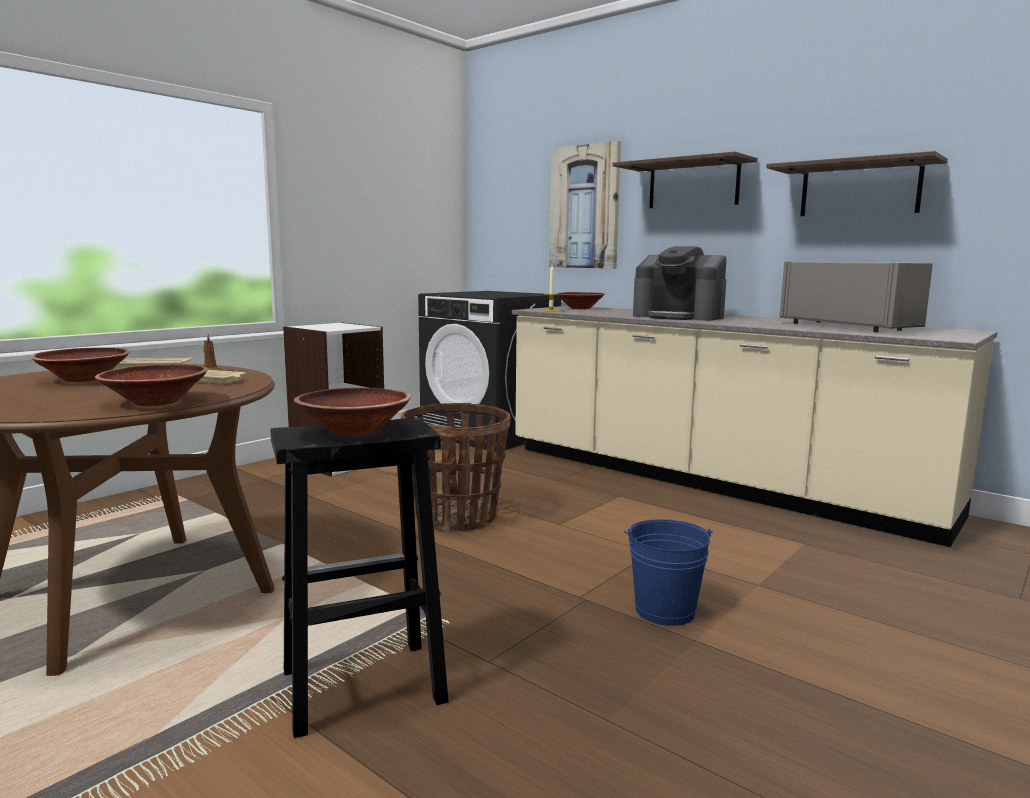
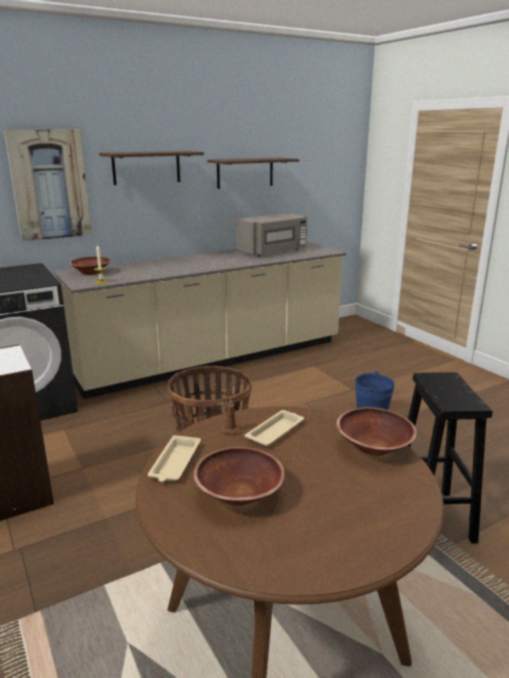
camera: 70 degrees left, 10 degrees up
brown bowl [294,388,411,437] -> none
coffee machine [633,246,727,321] -> none
grey microwave [780,261,933,332] -> grey microwave turned 150 degrees clockwise [236,213,307,257]

